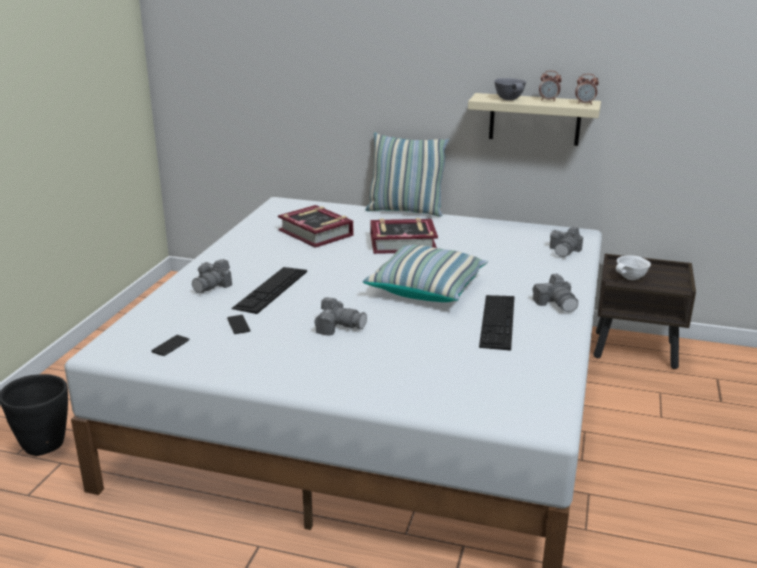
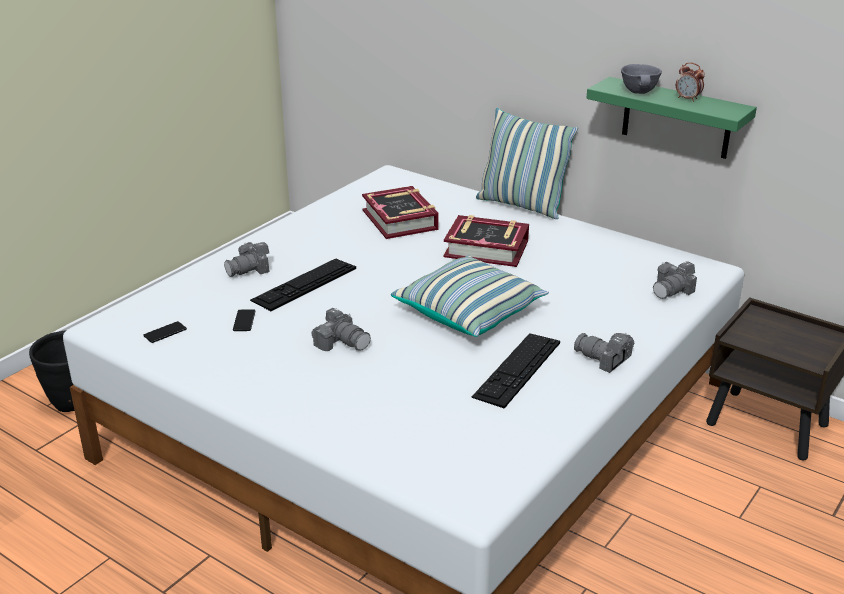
camera: 20 degrees right, 5 degrees up
beige shelf [468,93,601,146] -> green shelf [586,77,757,159]
camera [533,274,578,312] -> camera turned 120 degrees clockwise [574,333,634,373]
alarm clock [575,74,599,105] -> none
white bowl [616,255,651,280] -> none

